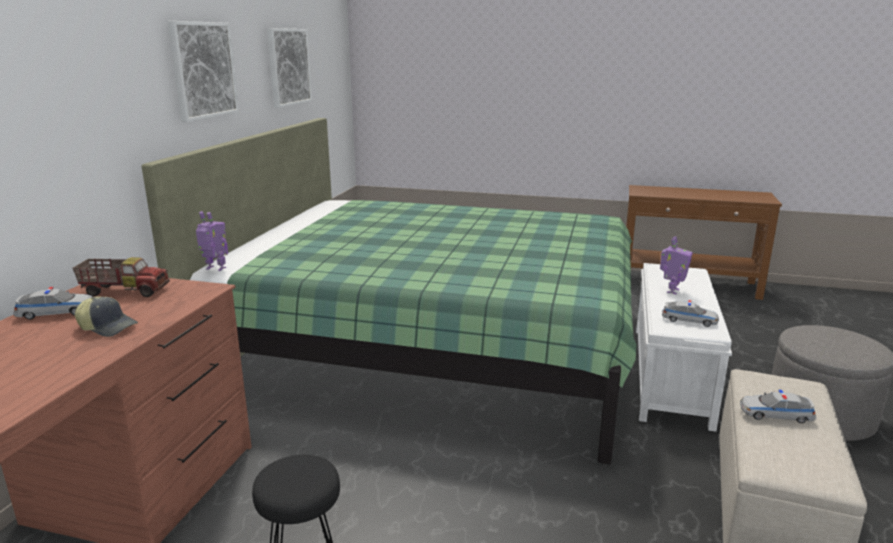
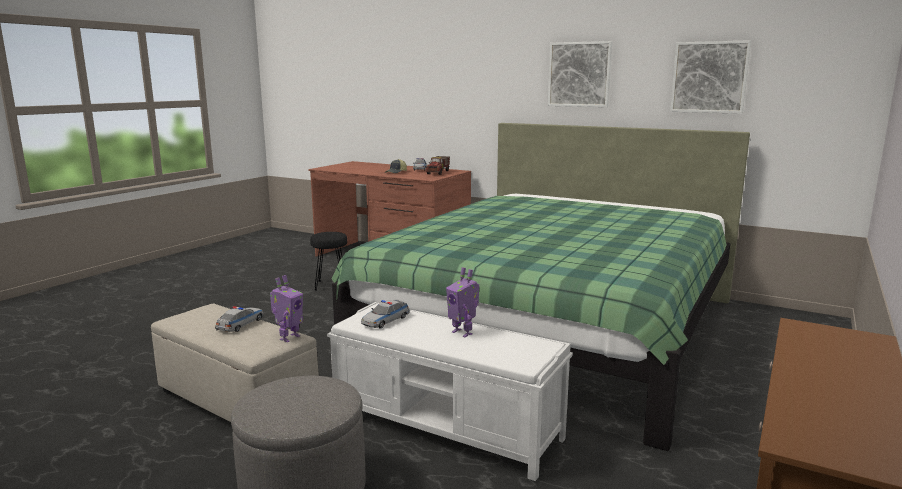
camera: 105 degrees right, 5 degrees down
toy robot [196,211,228,271] -> toy robot moved to [270,275,303,342]

